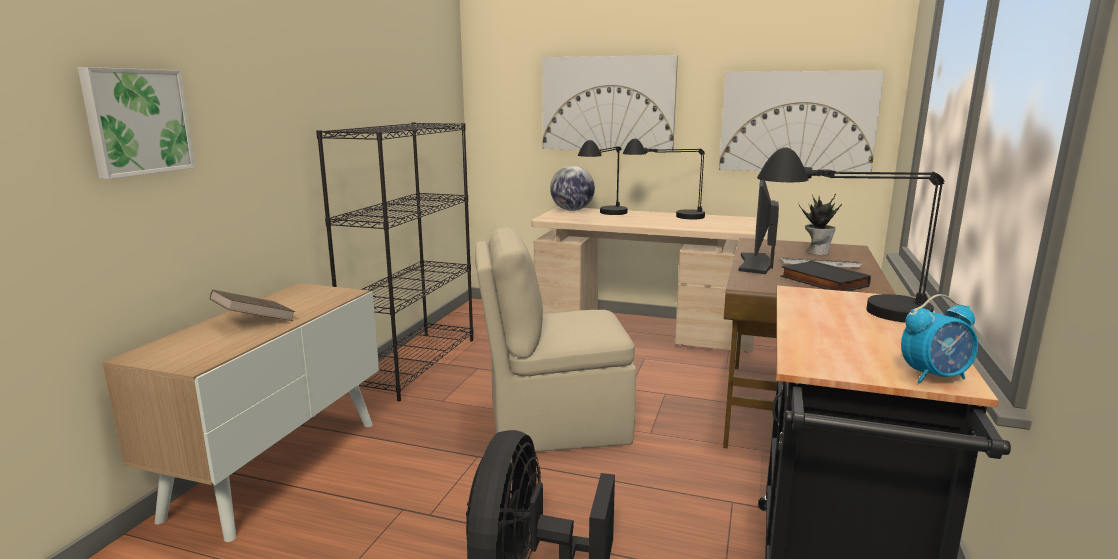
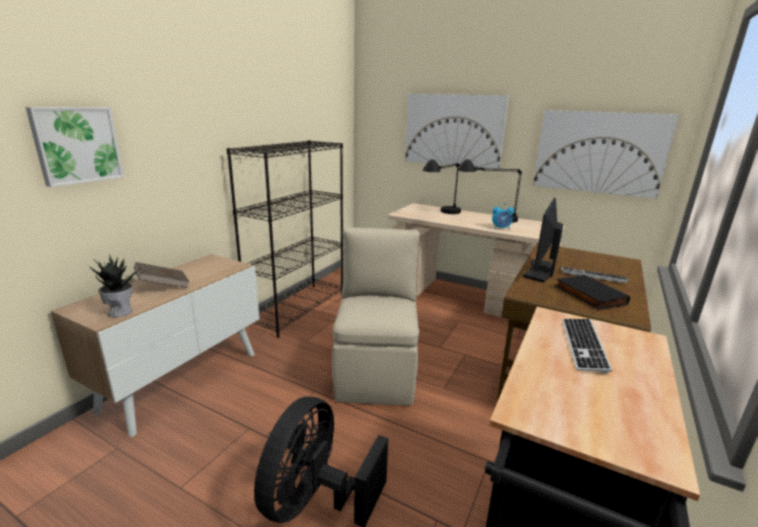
camera: 10 degrees right, 5 degrees up
beige chair [475,227,636,452] -> beige chair turned 90 degrees clockwise [332,227,420,406]
globe [550,166,595,211] -> none
black table lamp [757,147,945,322] -> keyboard [562,319,612,374]
potted plant [798,194,842,255] -> potted plant moved to [89,255,142,317]
alarm clock [901,294,978,384] -> alarm clock moved to [492,203,514,230]

